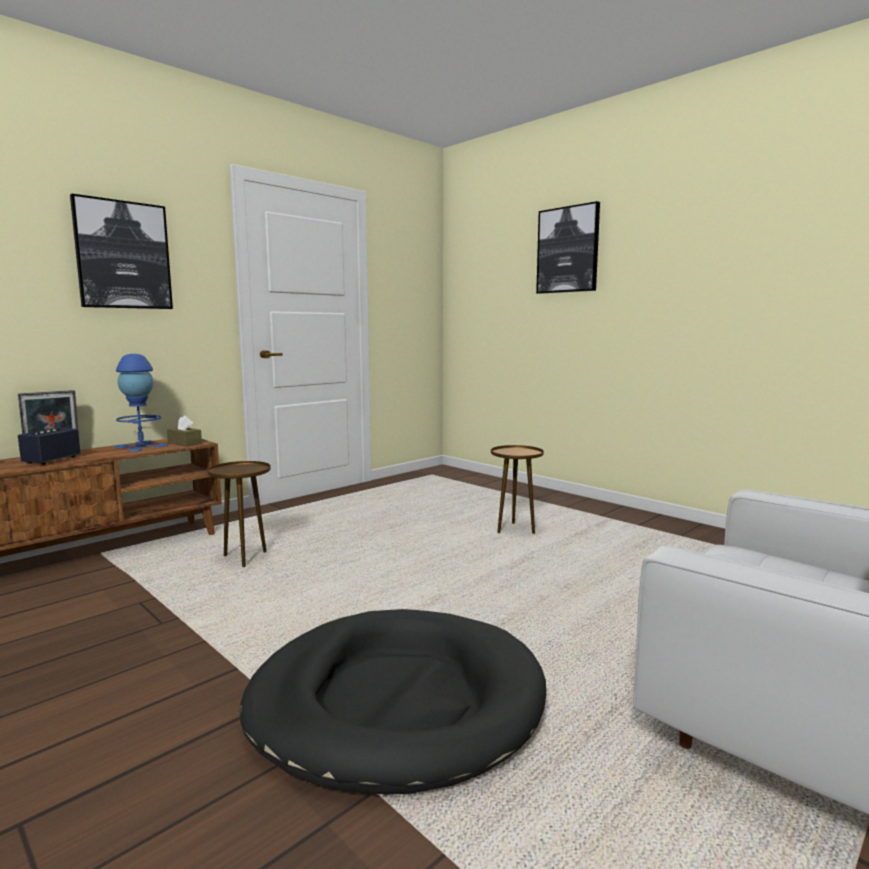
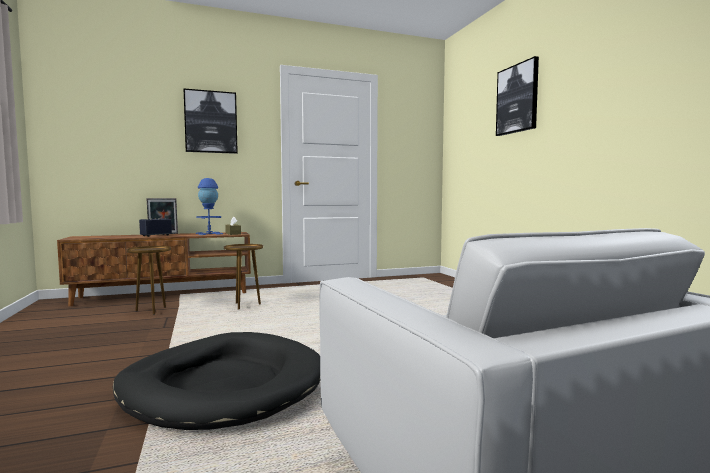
camera: 25 degrees right, 5 degrees down
brown side table [491,445,544,534] -> brown side table moved to [126,246,171,315]

